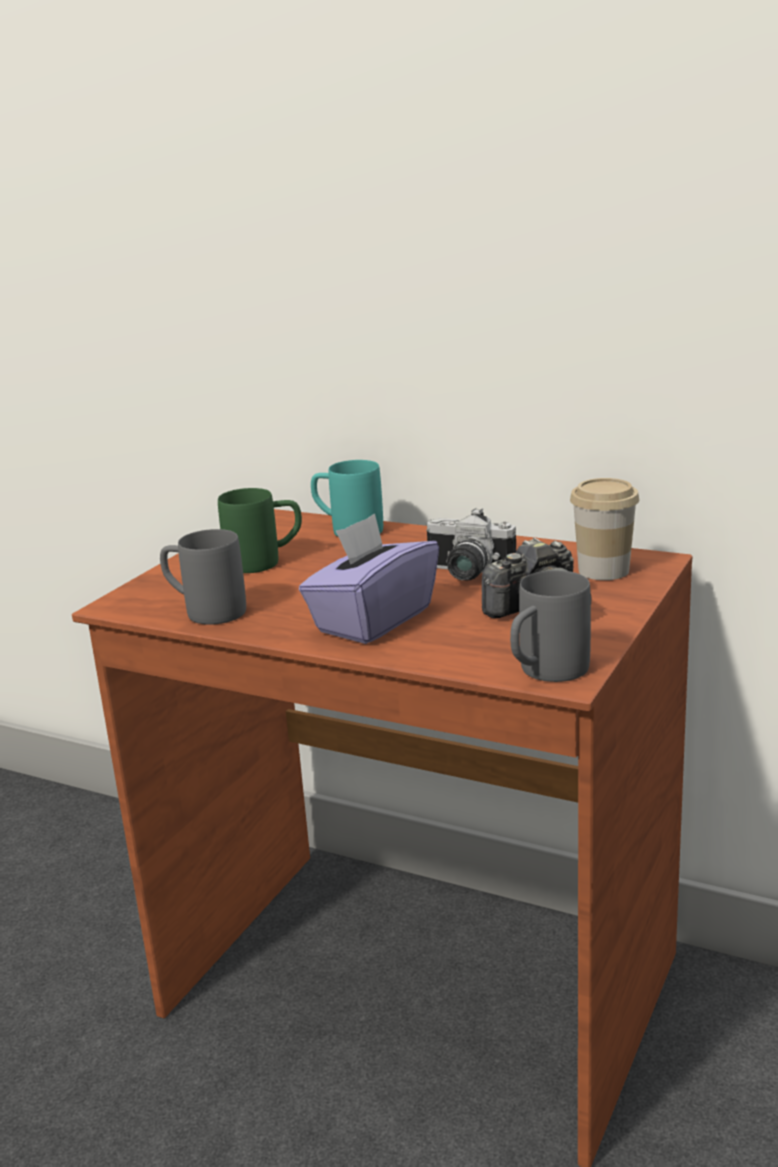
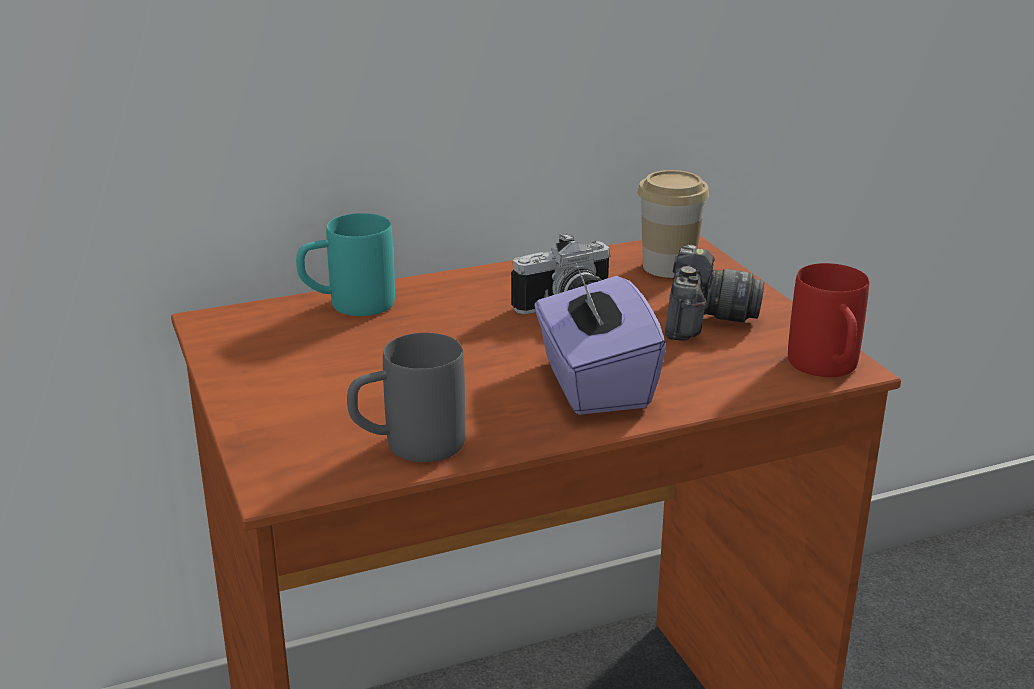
camera: 50 degrees left, 5 degrees up
green mug [218,488,302,573] -> none
grey mug [510,570,591,682] -> red mug [788,263,869,377]

